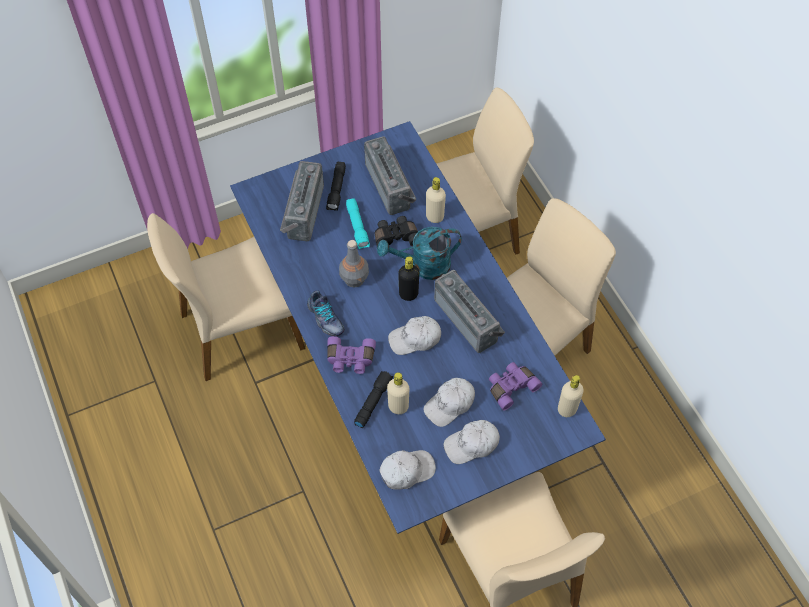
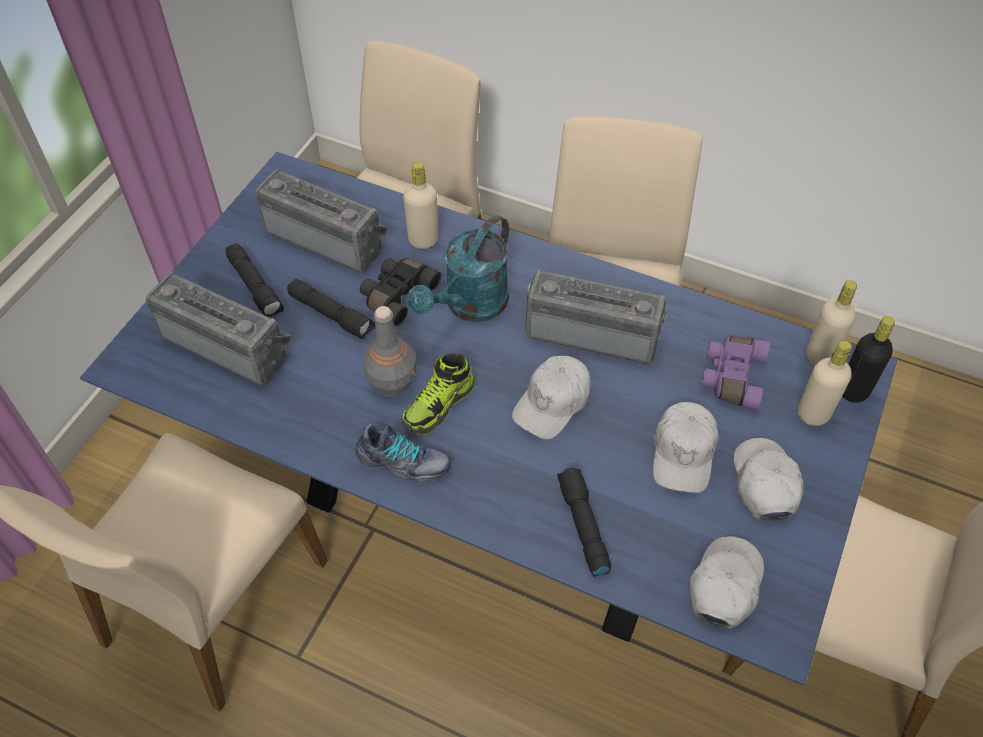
camera: 40 degrees left, 5 degrees down
radio [280,161,324,241] -> radio turned 150 degrees clockwise [146,272,292,385]
purple binoculars [327,336,376,374] -> none
turquoise flashlight [346,198,370,249] -> black flashlight [287,279,375,340]
beige bottle [387,372,409,414] -> beige bottle moved to [798,341,852,426]
black bottle [398,256,419,301] -> black bottle moved to [842,316,895,403]
white cap [444,420,500,464] -> white cap turned 150 degrees clockwise [734,438,804,521]
none -> shoe [402,353,474,435]

